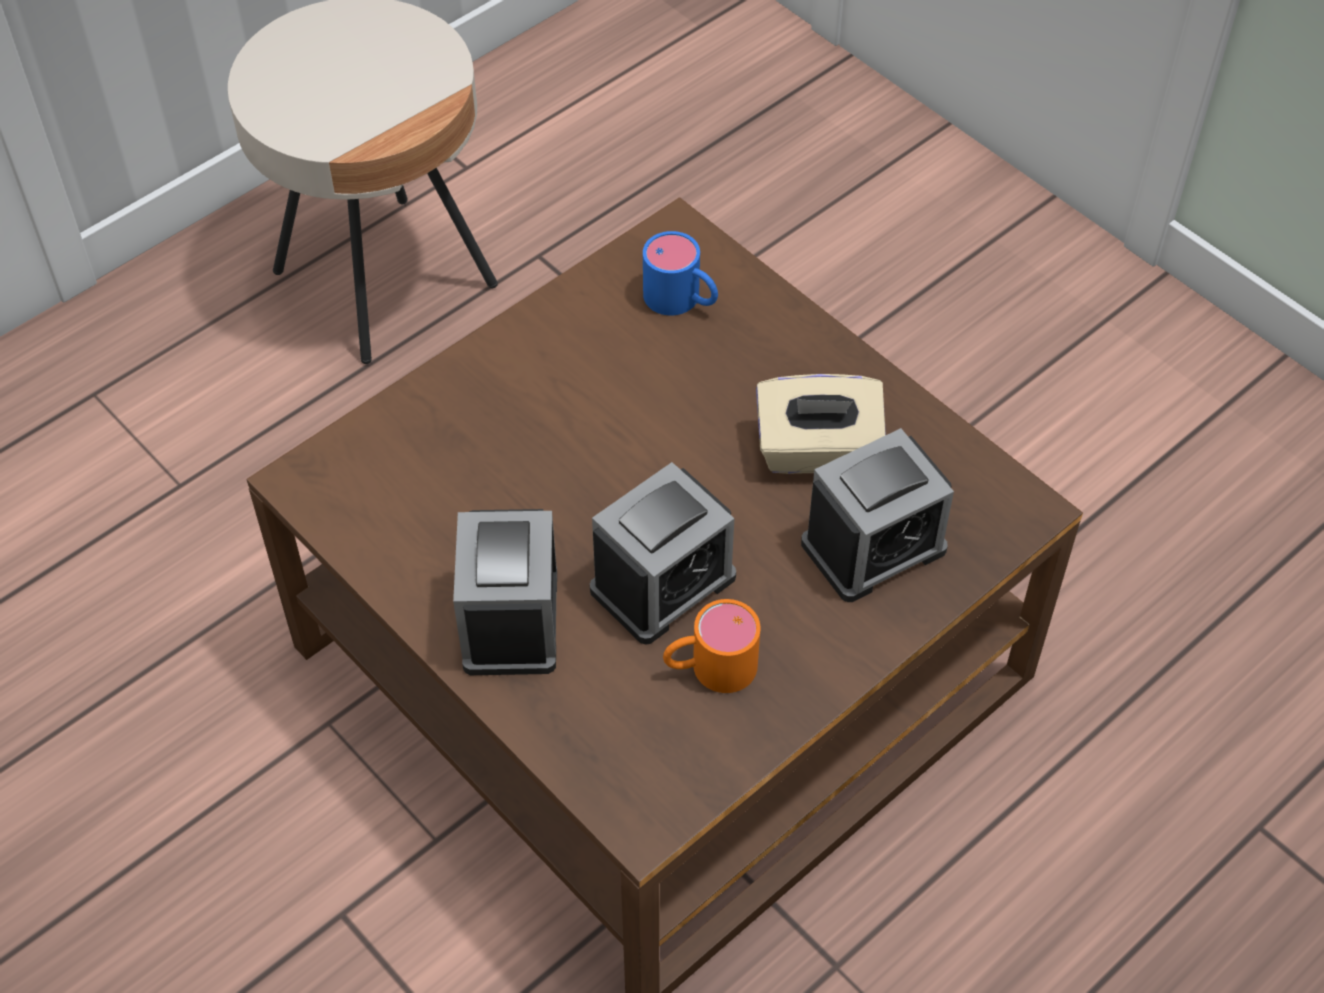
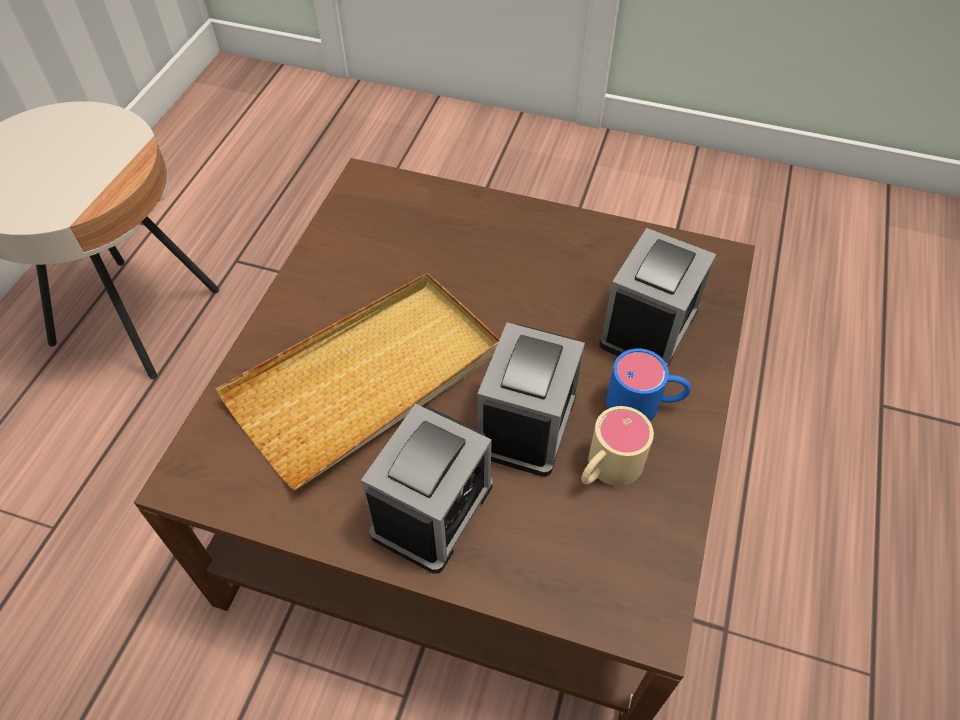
camera: 30 degrees left, 0 degrees up
alarm clock [453,509,557,675] -> alarm clock turned 120 degrees counterclockwise [361,404,493,574]
blue mug [643,231,718,315] -> blue mug moved to [606,348,691,421]
orange mug [663,599,761,693] -> beige mug [581,406,654,486]
beige tissue box [756,374,886,474] -> none
none -> beige tray [215,273,500,491]

